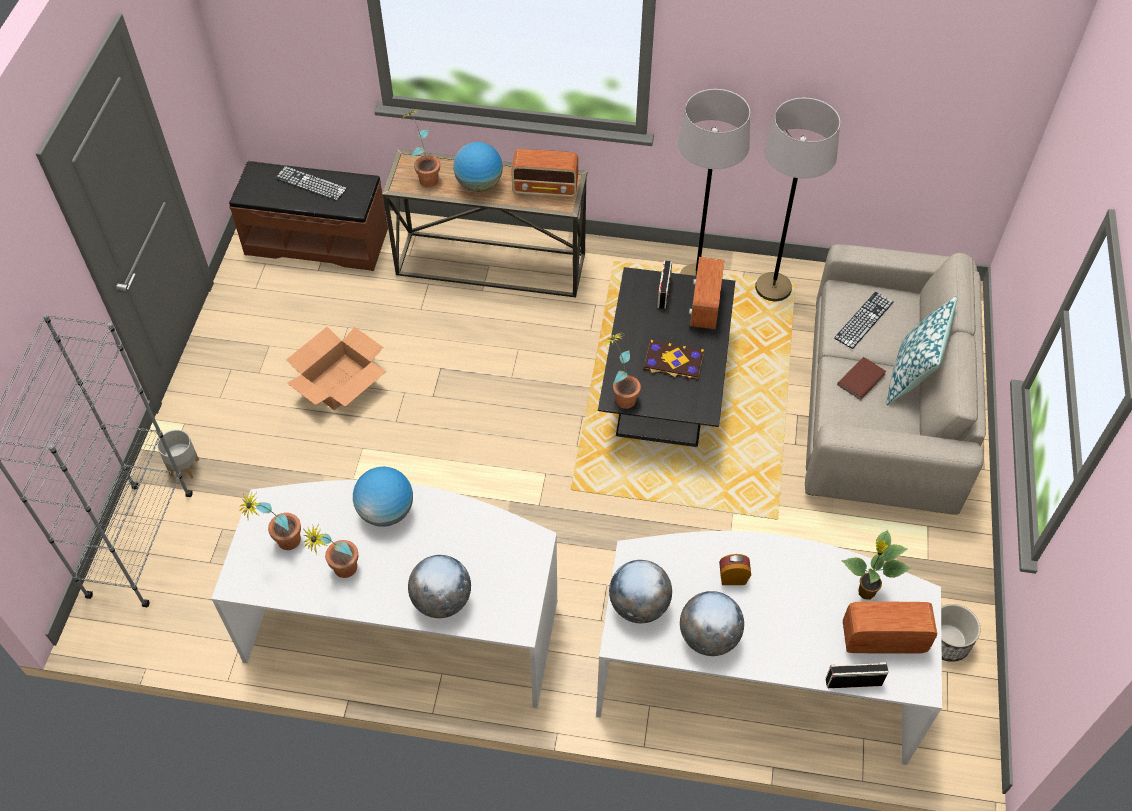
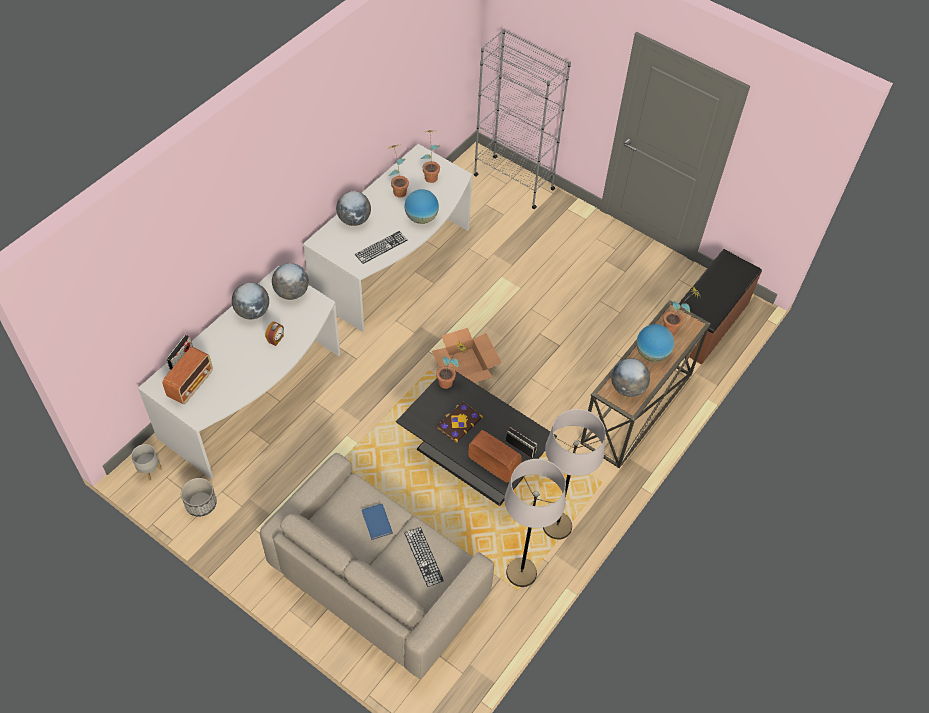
camera: 115 degrees right, 0 degrees up
grey planter [157,430,199,479] -> grey planter moved to [131,444,162,481]
keyboard [275,166,348,201] -> keyboard moved to [355,231,408,264]
cardboard box [286,327,386,410] -> cardboard box moved to [432,328,502,383]
radio [511,149,578,198] -> globe [611,358,650,397]
brown book [837,357,887,400] -> blue book [362,504,393,540]
potted plant [842,530,911,600] -> none
pillow [886,296,957,405] -> none

